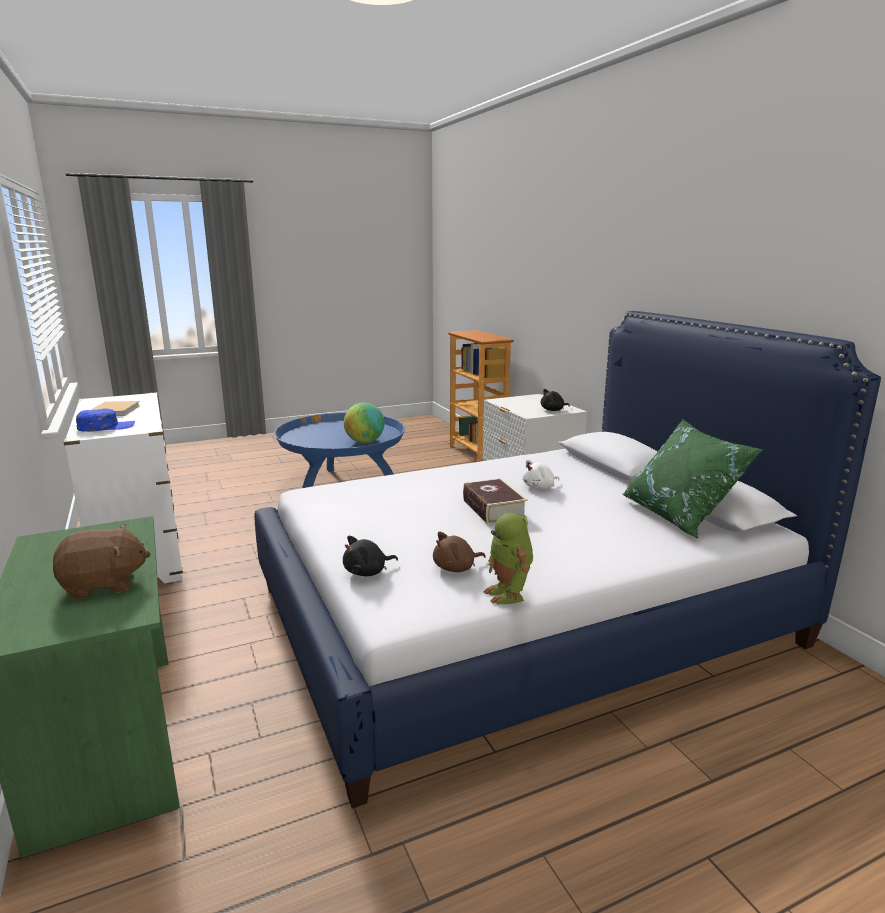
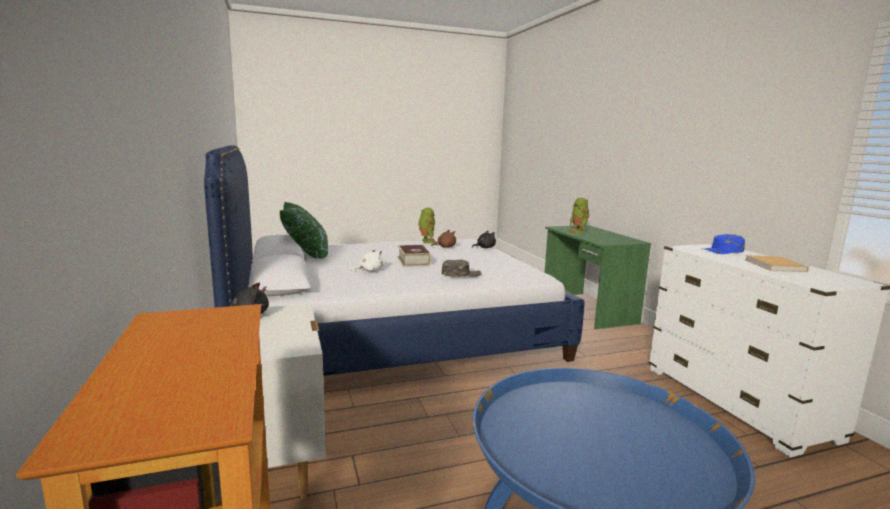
camera: 175 degrees left, 5 degrees down
brown plush toy [53,524,150,599] -> toy robot [569,197,589,233]
globe [344,403,385,443] -> none
none -> green cap [442,260,481,277]

